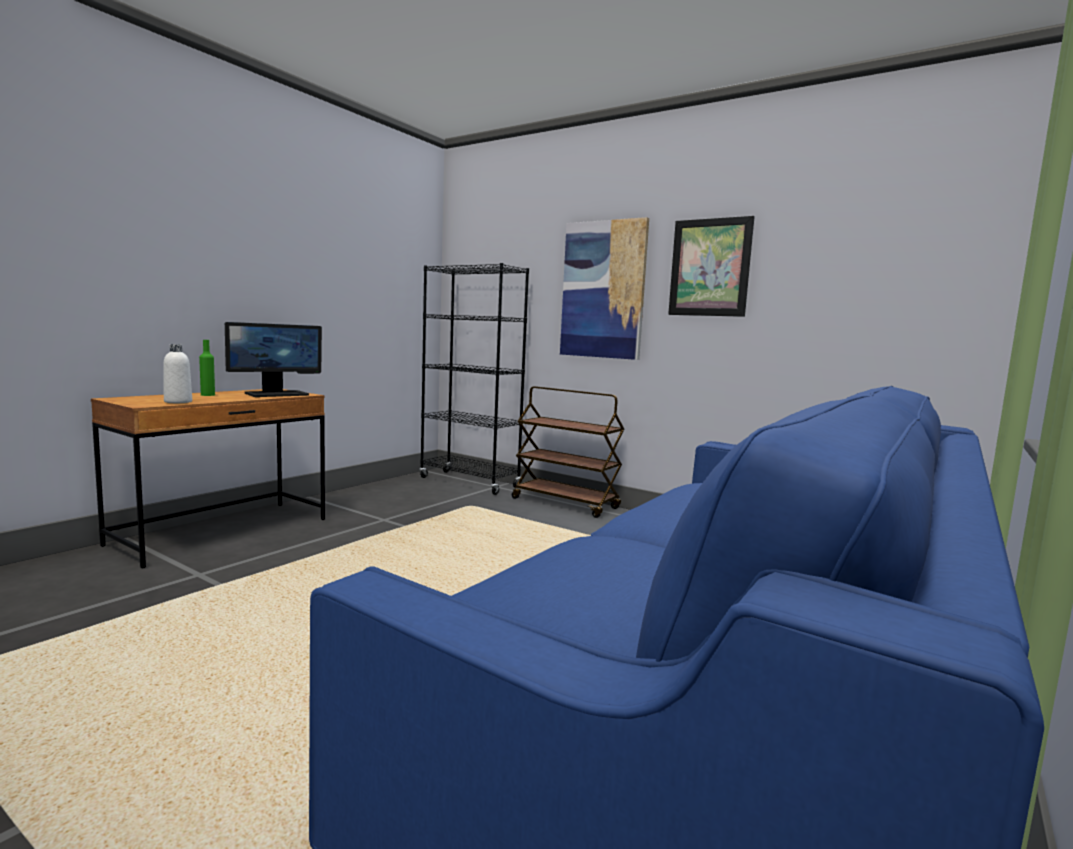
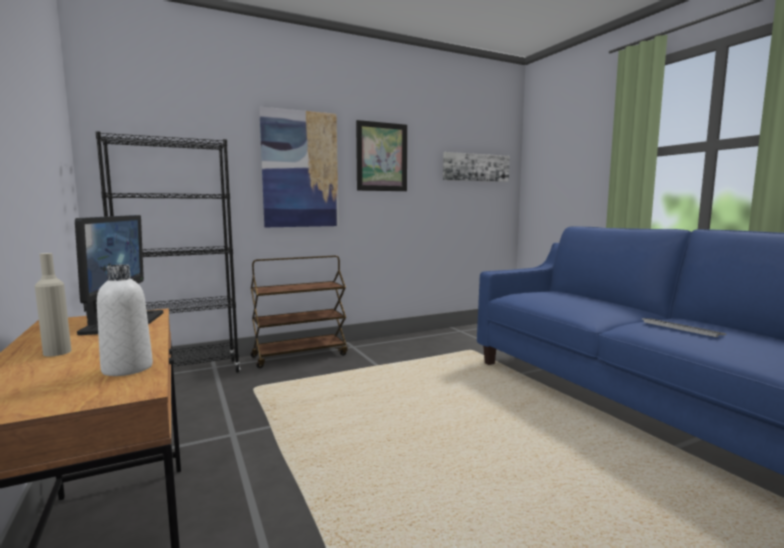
camera: 60 degrees left, 0 degrees up
green bottle [199,340,215,396] -> beige bottle [35,253,72,356]
none -> picture [443,152,510,182]
none -> keyboard [642,318,726,337]

